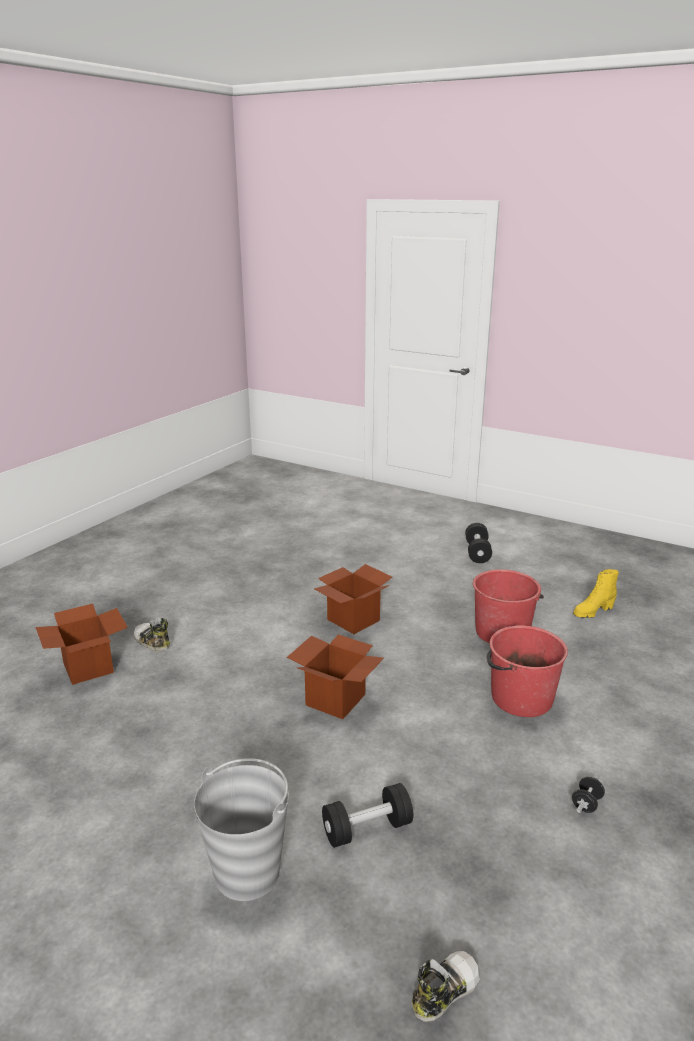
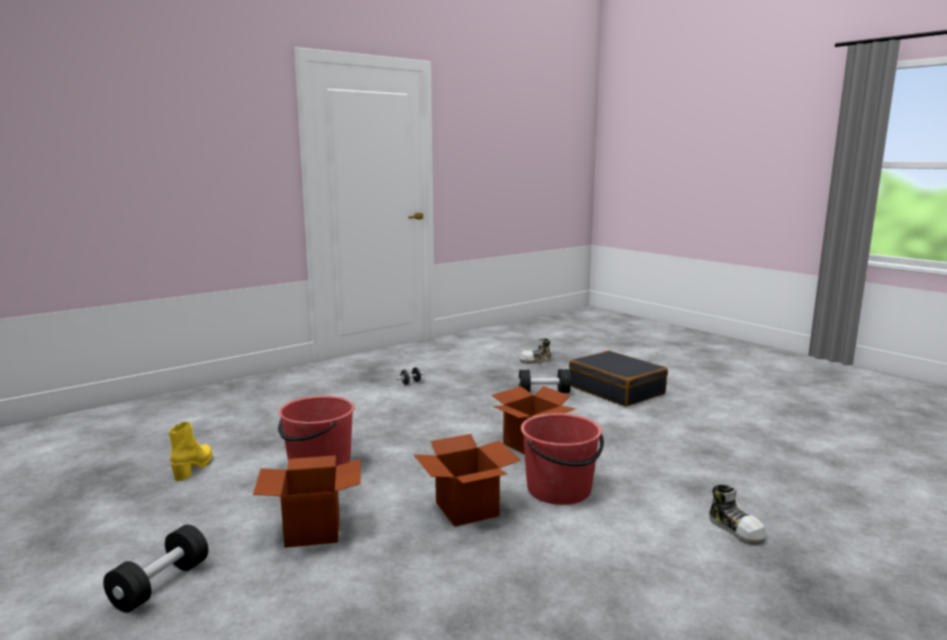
camera: 160 degrees left, 10 degrees down
cardboard box [36,604,128,685] -> cardboard box moved to [253,455,361,548]
grey bucket [194,758,289,901] -> black suitcase [569,351,668,407]
red bucket [487,625,568,717] -> red bucket moved to [521,413,604,505]
yellow boot [573,569,619,618] -> yellow boot turned 75 degrees counterclockwise [169,421,212,481]

